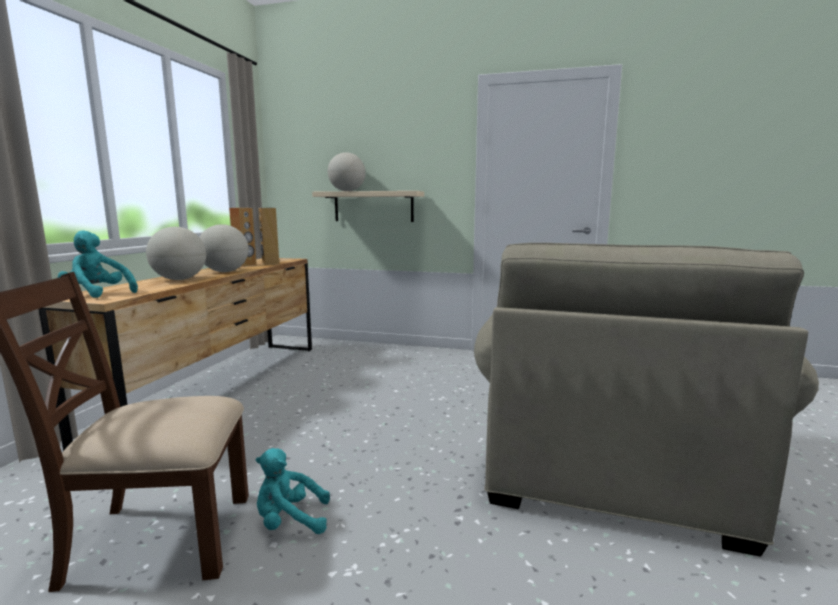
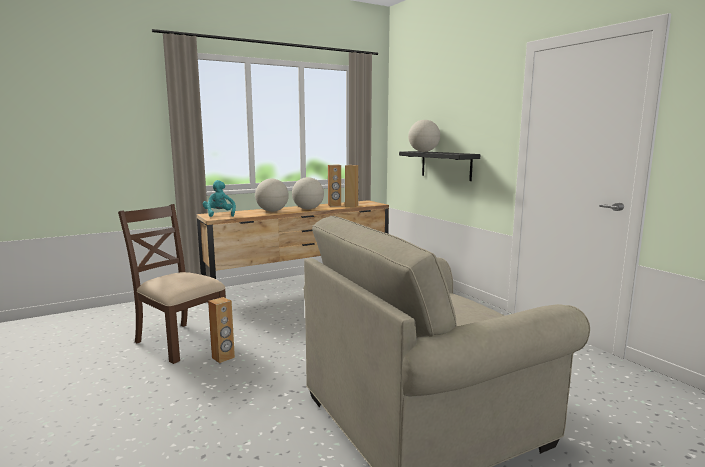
camera: 45 degrees right, 0 degrees up
turquoise plush toy [256,448,330,534] -> brown speaker [208,297,235,363]
beige shelf [312,191,424,222] -> black shelf [399,151,480,181]

